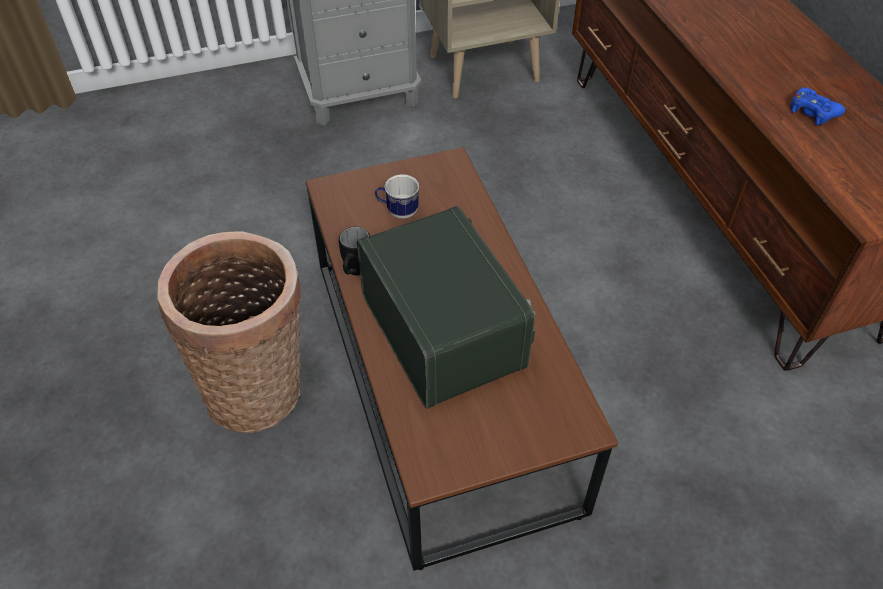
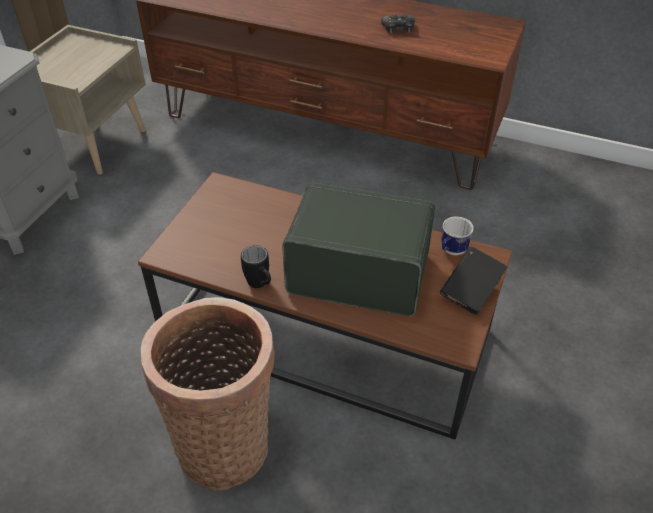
camera: 50 degrees left, 5 degrees down
mug [375,175,419,219] -> mug moved to [441,216,474,255]
blue game controller [791,87,845,125] -> black game controller [381,14,415,33]
none -> black book [440,247,507,315]

